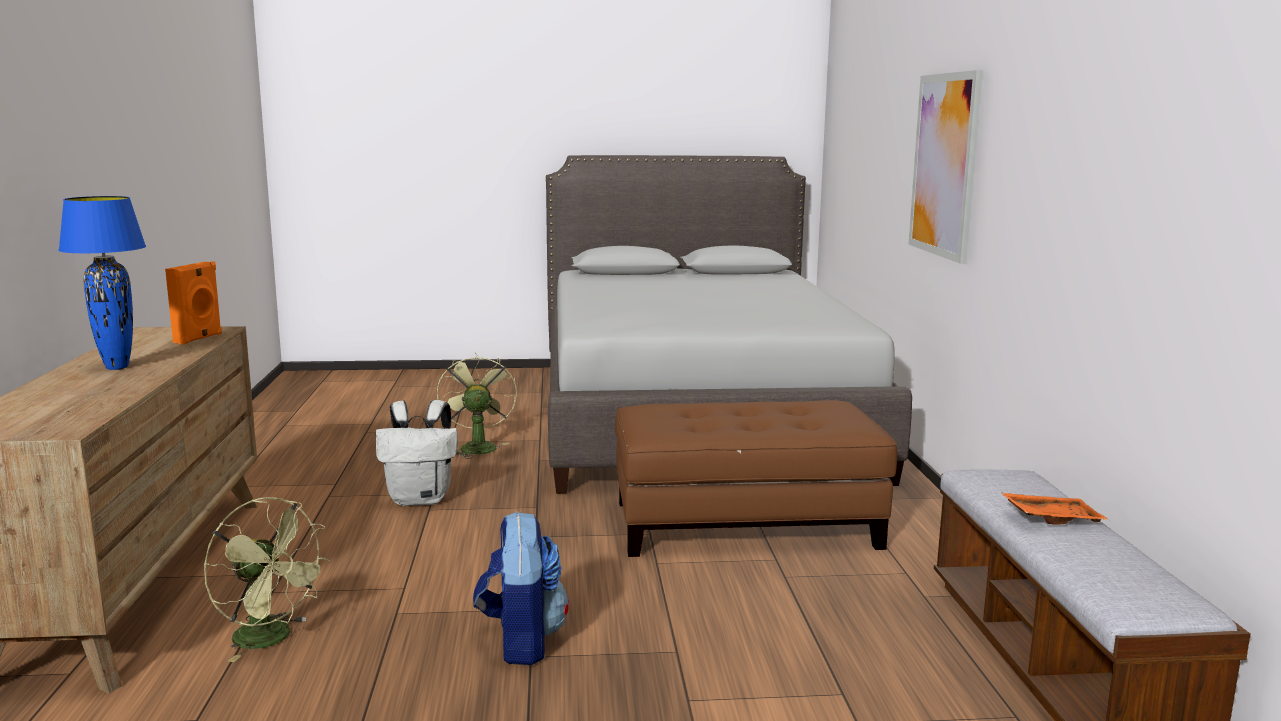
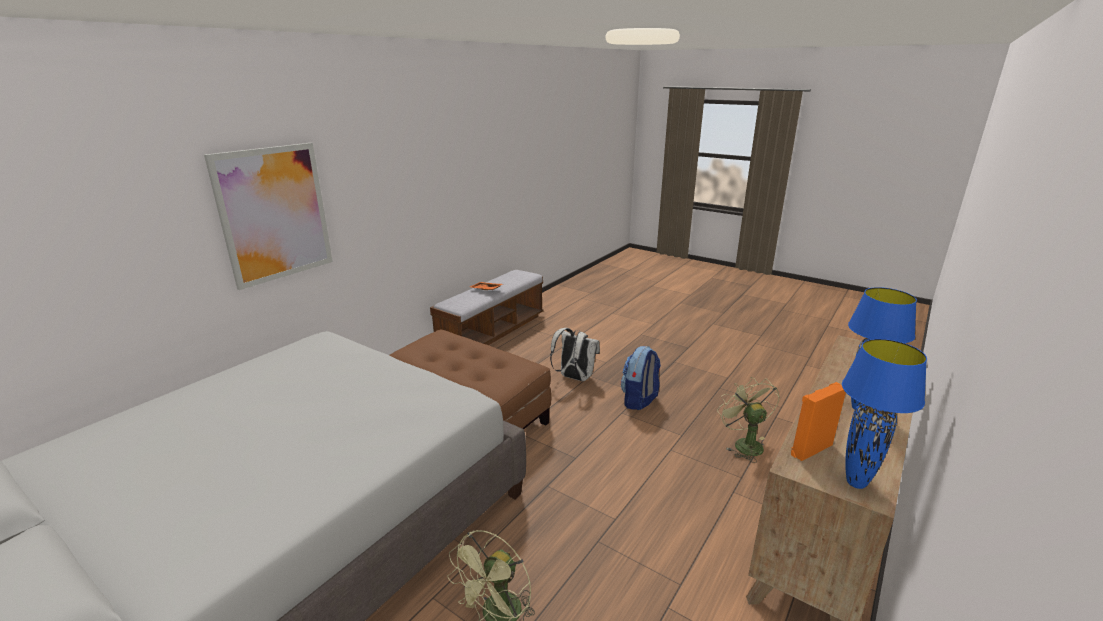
camera: 140 degrees left, 10 degrees up
white backpack [376,400,458,506] -> white backpack moved to [550,328,600,381]
none -> blue table lamp [842,339,927,489]

